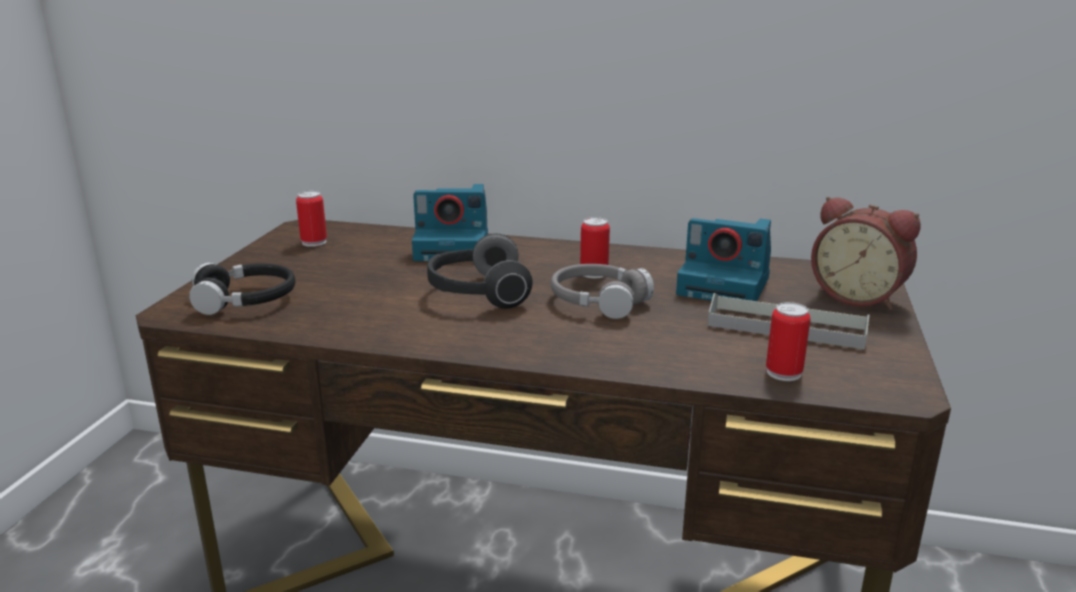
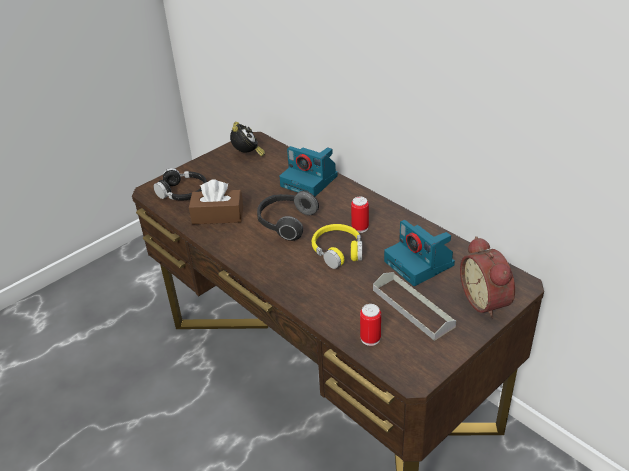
camera: 35 degrees right, 15 degrees up
can [296,191,327,247] -> alarm clock [230,122,265,157]
grey headphones [551,264,654,319] -> yellow headphones [312,224,362,269]
none -> brown tissue box [189,179,243,224]

